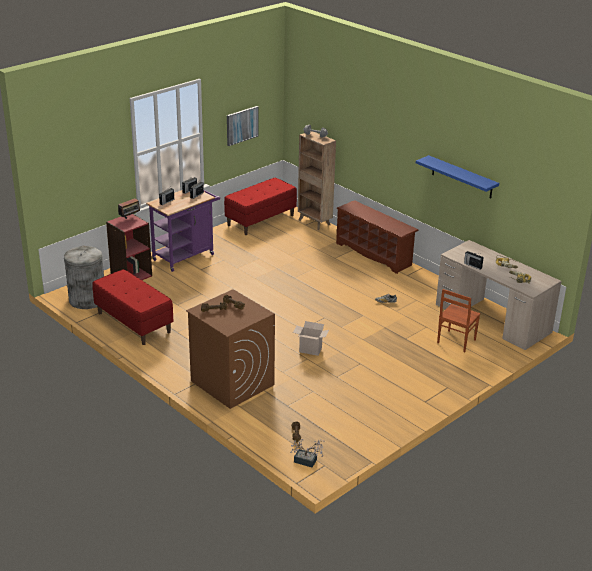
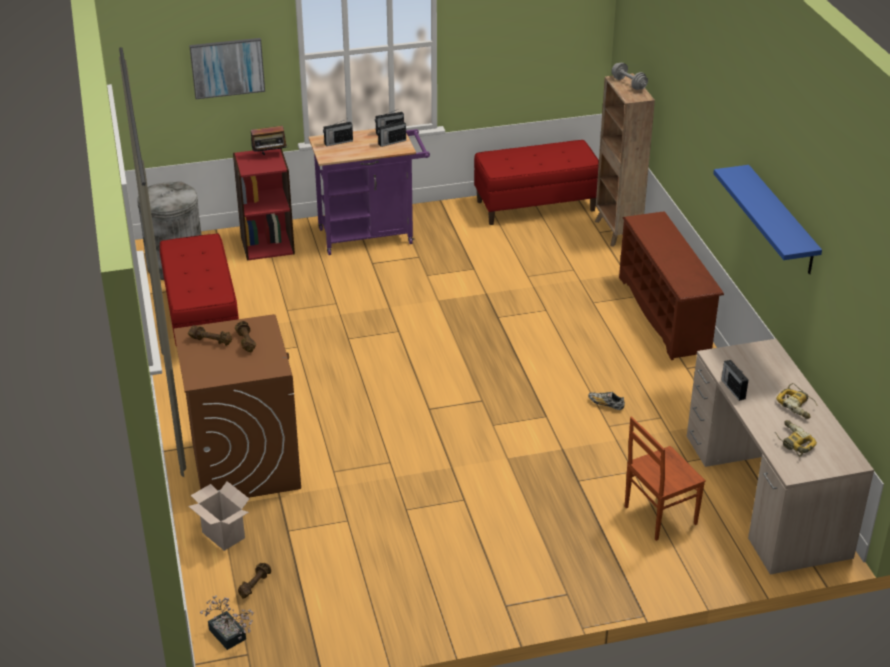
camera: 30 degrees right, 5 degrees up
picture [227,106,259,146] -> picture moved to [189,38,265,99]
cardboard box [293,321,329,356] -> cardboard box moved to [188,481,249,551]

